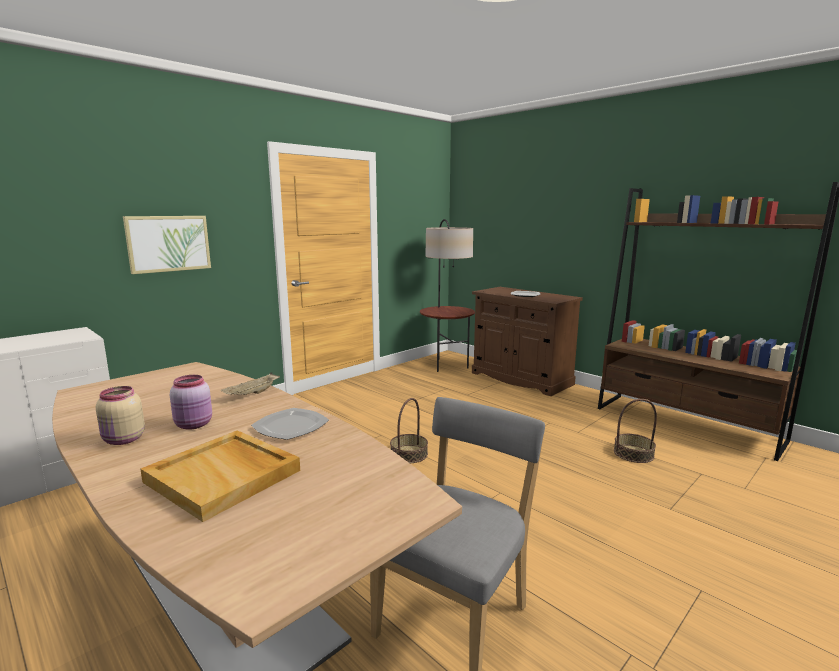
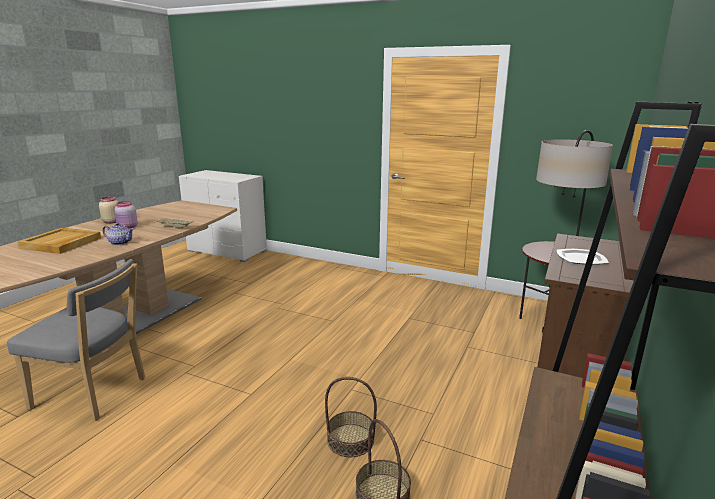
camera: 70 degrees right, 5 degrees up
picture [123,216,211,274] -> none
plate [251,408,329,440] -> teapot [103,223,134,245]
basket [390,398,428,463] -> basket moved to [325,377,377,457]

